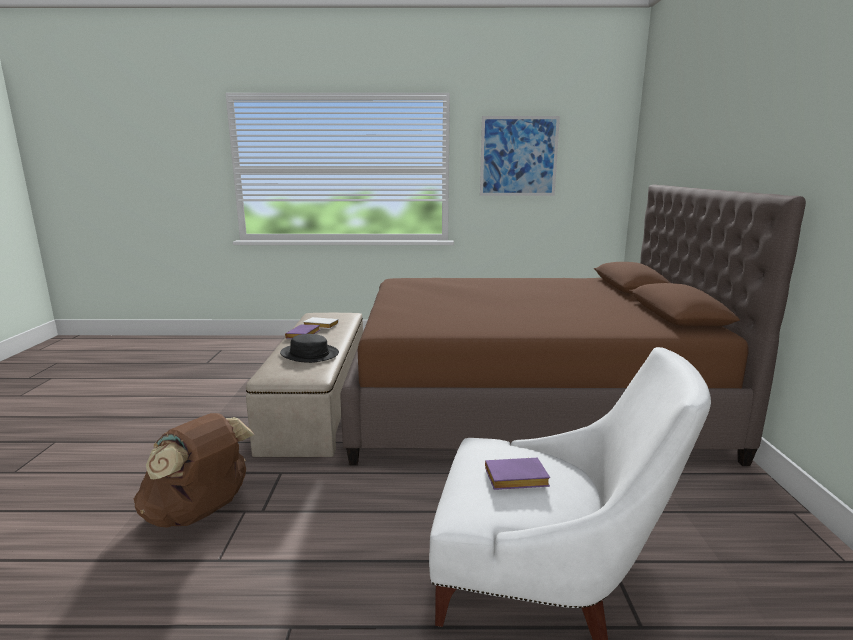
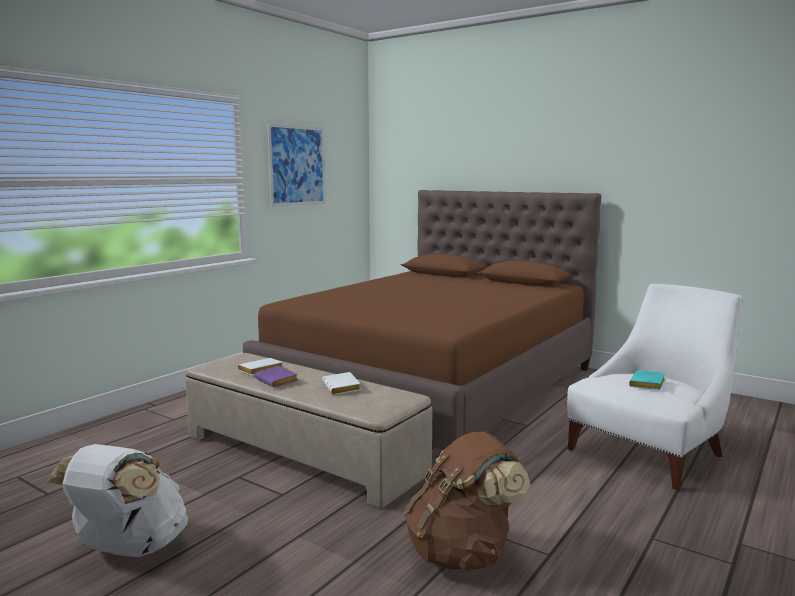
camera: 55 degrees left, 5 degrees down
black hat [280,334,339,363] -> white book [322,372,361,395]
purple book [485,458,550,490] -> turquoise book [629,370,665,390]
none -> white backpack [46,444,188,557]

